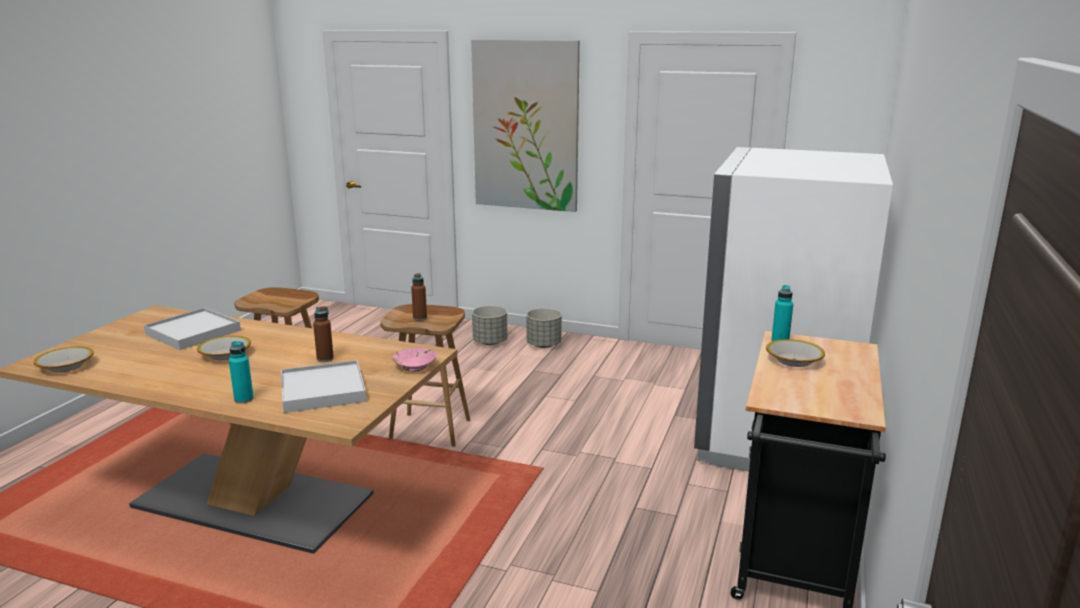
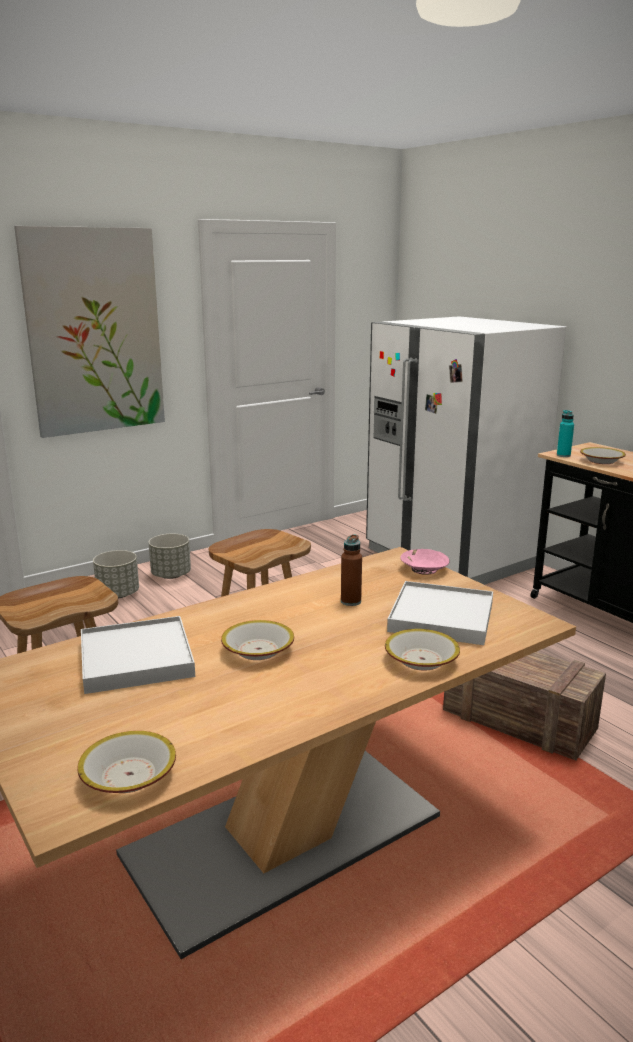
camera: 55 degrees left, 0 degrees up
turquoise bottle [229,341,254,403] -> bowl [385,629,460,670]
brown bottle [411,273,427,321] -> none
none -> crate [443,652,606,761]

